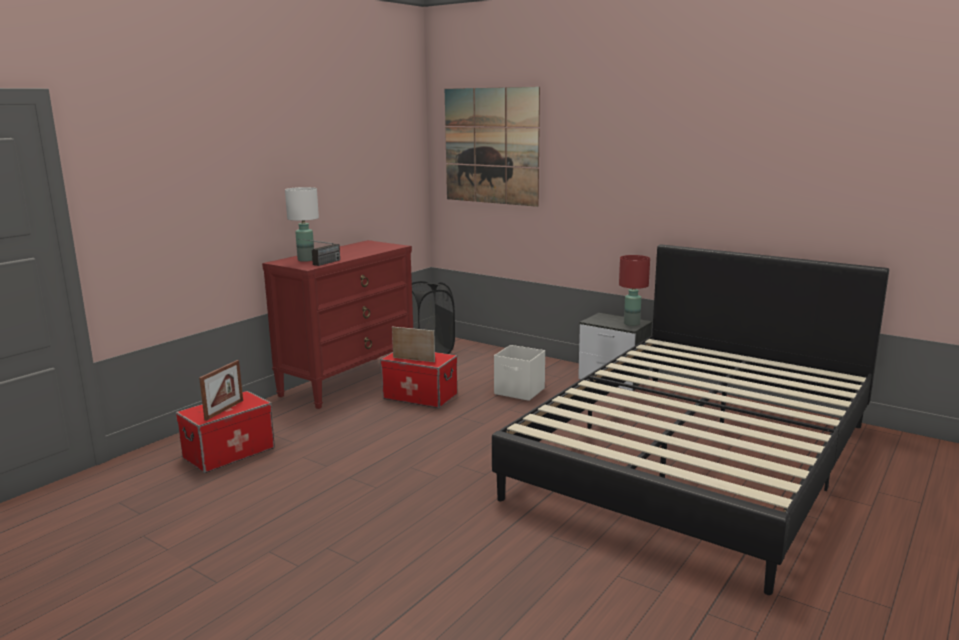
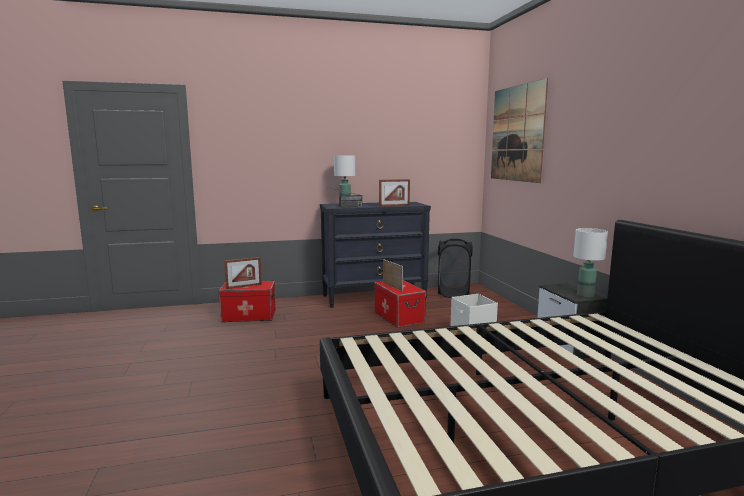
camera: 40 degrees right, 5 degrees down
red dresser [262,240,413,409] -> black dresser [320,202,431,308]
red table lamp [619,255,650,326] -> white table lamp [573,228,608,298]
none -> picture frame [379,179,410,207]

